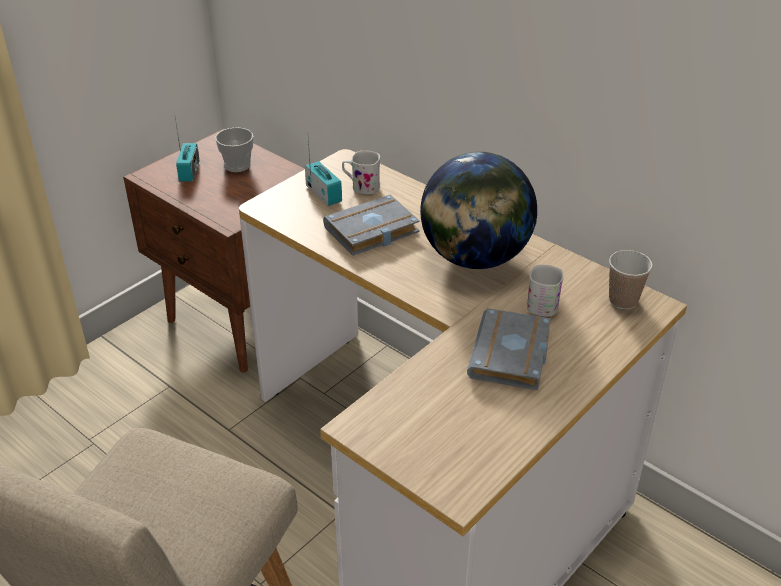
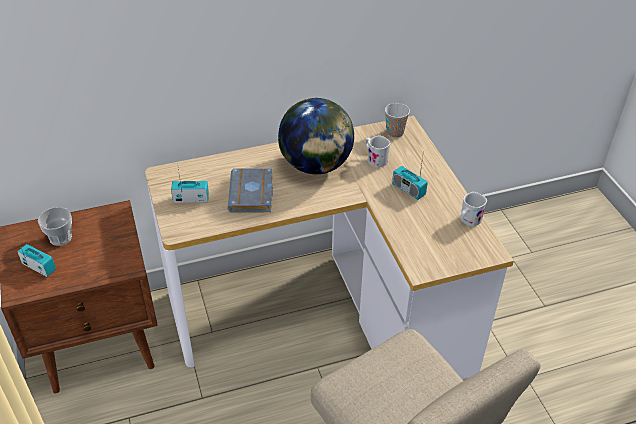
camera: 60 degrees left, 5 degrees up
white mug [342,151,380,194] -> white mug moved to [460,192,487,227]
grey book [467,308,551,390] -> radio [392,150,428,200]

